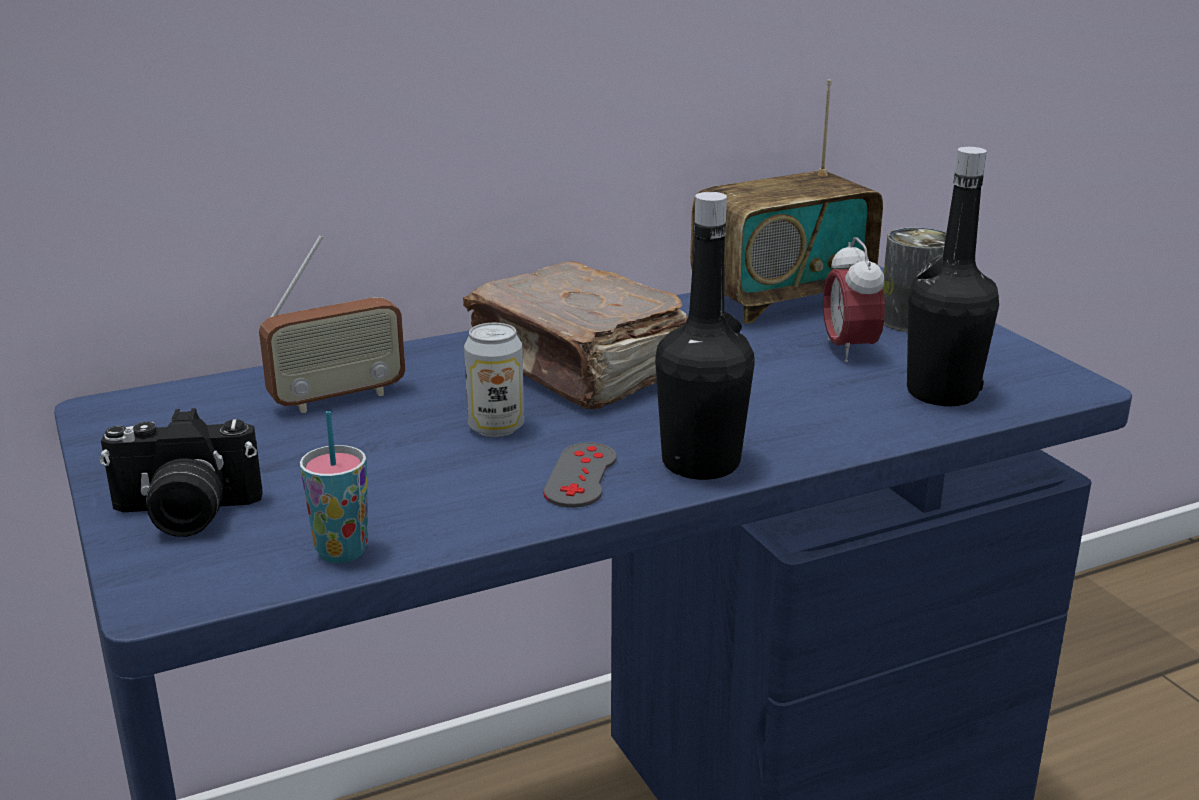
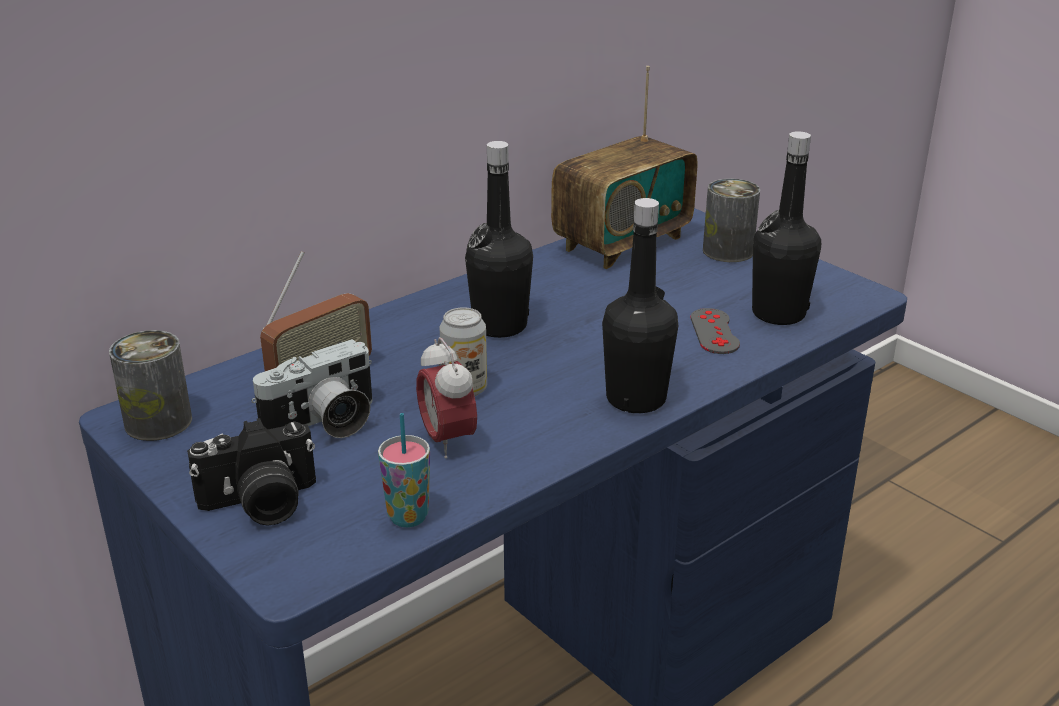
camera: 15 degrees left, 5 degrees up
brown book [463,261,688,409] -> black bottle [465,141,533,338]
grey game controller [543,442,617,508] -> grey game controller moved to [691,308,740,354]
alarm clock [823,237,885,363] -> alarm clock moved to [416,337,477,459]
none -> can [109,330,192,441]
none -> camera [251,339,372,438]

